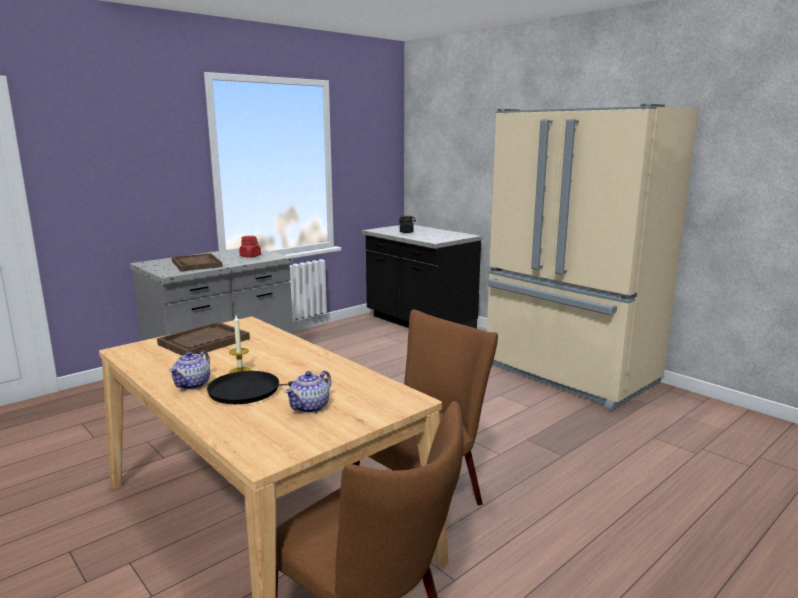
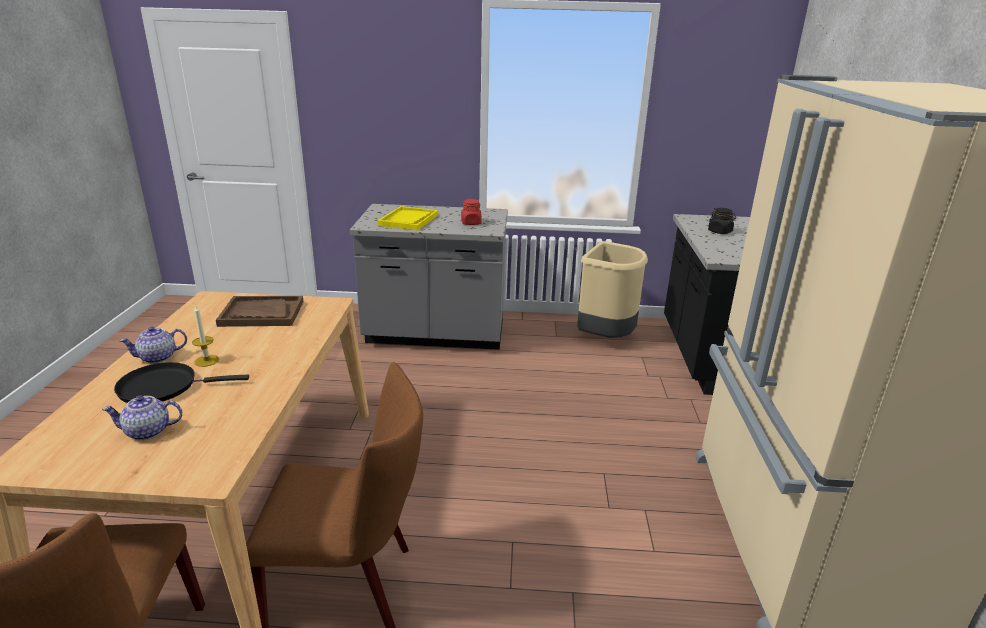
camera: 45 degrees right, 10 degrees up
brown tray [172,253,223,271] -> yellow tray [378,206,438,230]
black frying pan [207,371,328,404] -> black frying pan turned 45 degrees counterclockwise [114,362,249,403]
none -> beige trash can [577,241,648,338]

